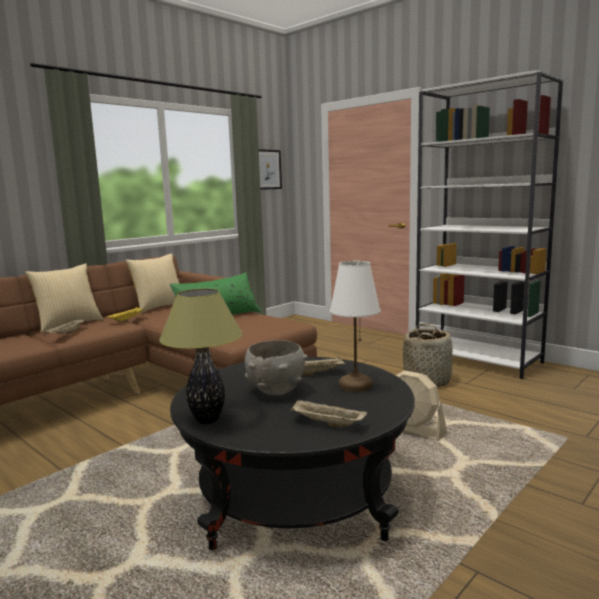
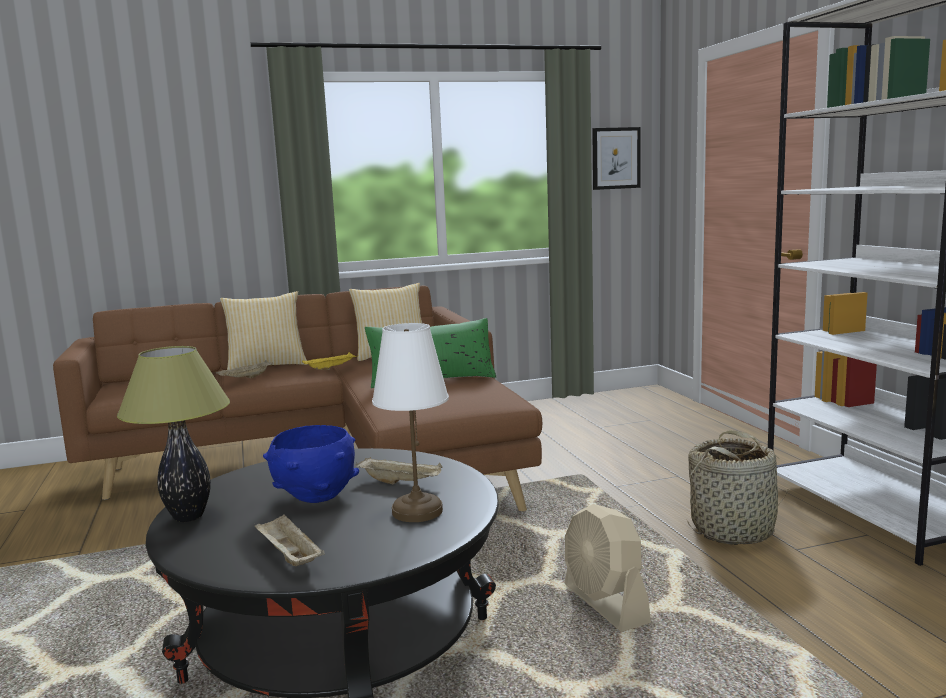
camera: 30 degrees right, 0 degrees up
grey bowl [245,340,308,395] -> blue bowl [263,425,359,503]

